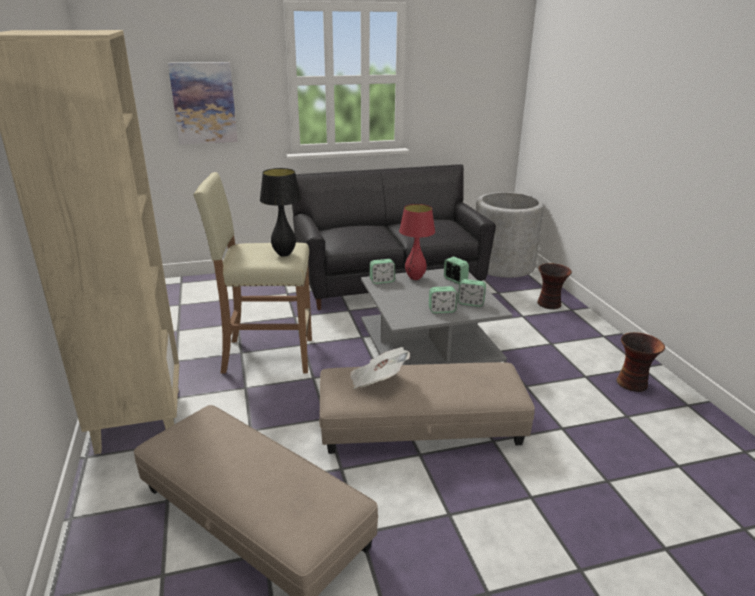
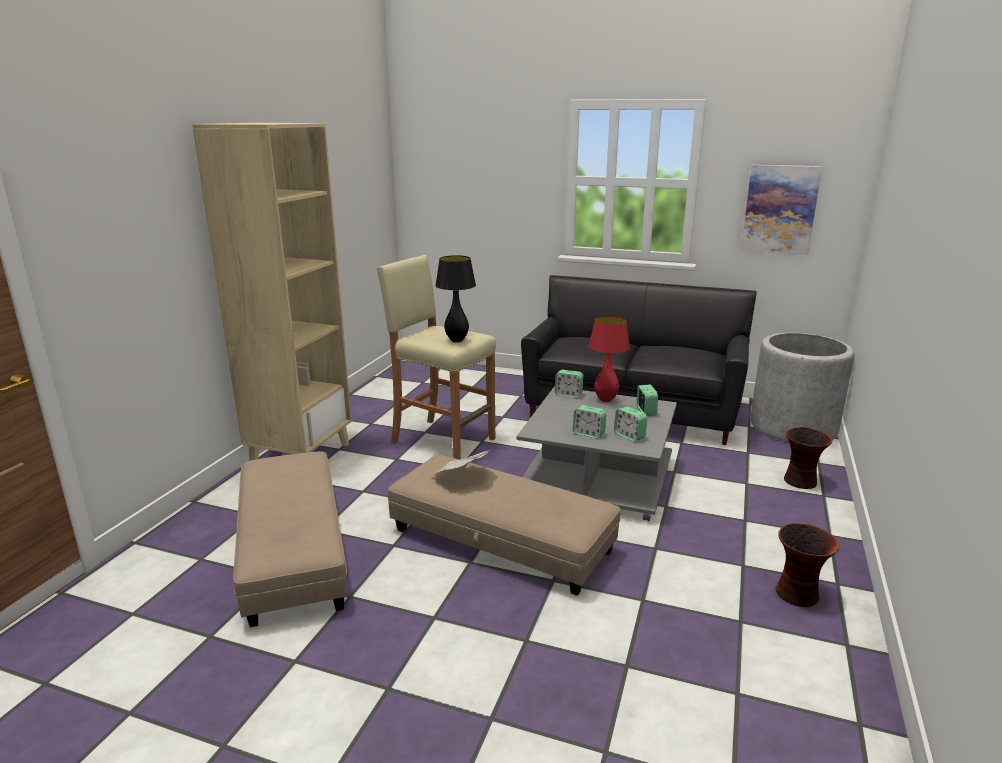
camera: 35 degrees right, 5 degrees down
picture [168,62,238,145] -> picture moved to [741,165,822,255]

